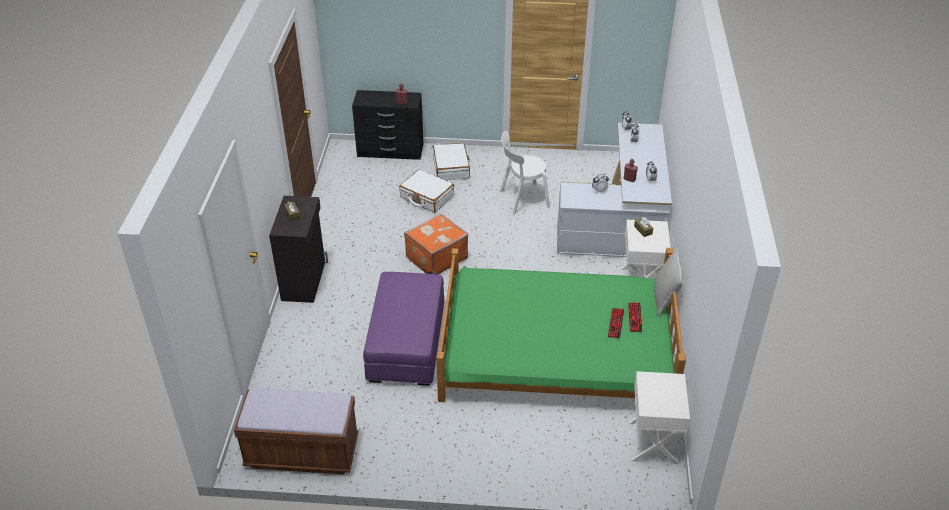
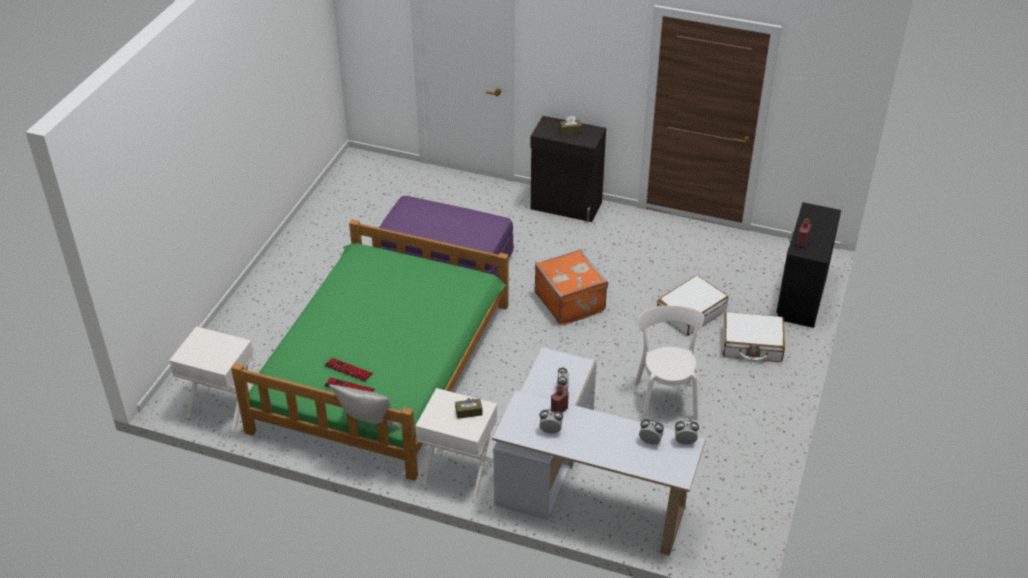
camera: 105 degrees right, 0 degrees up
brown bench [234,388,359,474] -> none

